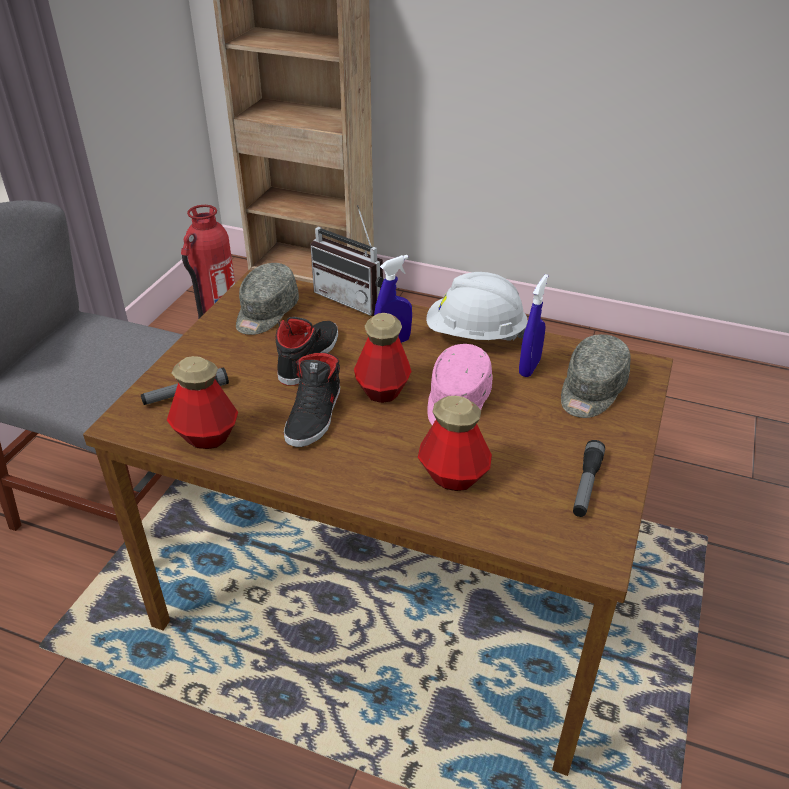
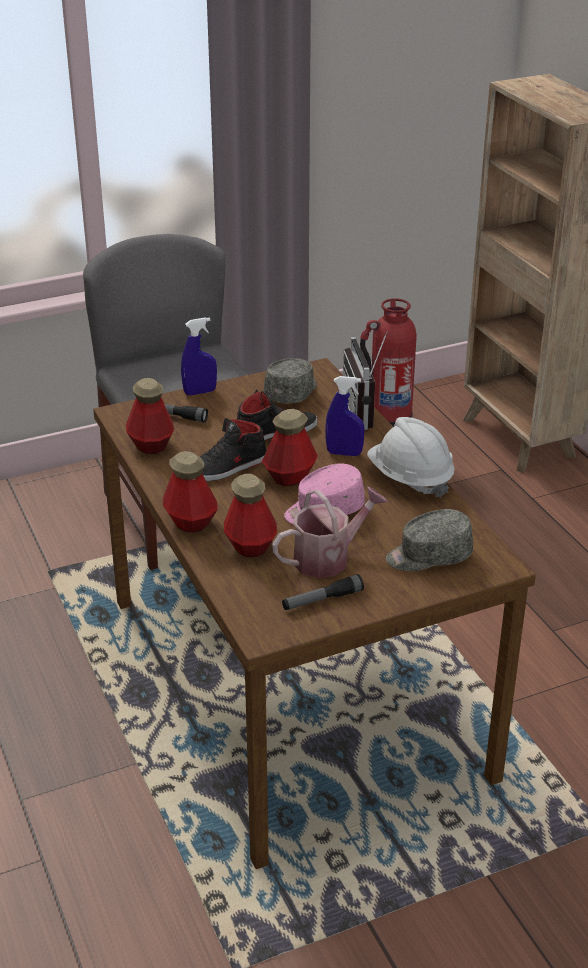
camera: 45 degrees right, 5 degrees down
grey cap [236,263,299,335] -> grey cap turned 135 degrees clockwise [264,358,317,404]
blue spray bottle [519,274,548,377] -> blue spray bottle moved to [181,317,217,395]
none -> bottle [163,451,218,533]
none -> watering can [272,487,388,578]

